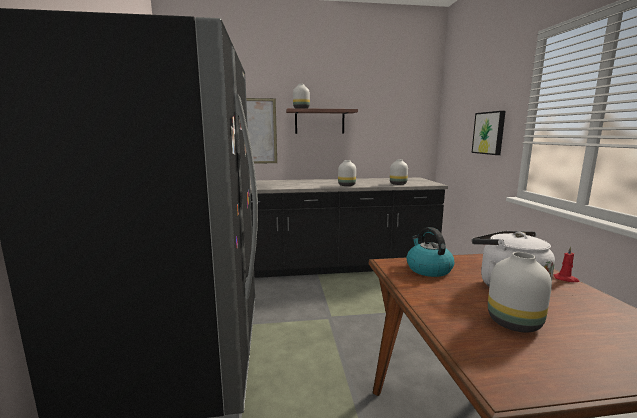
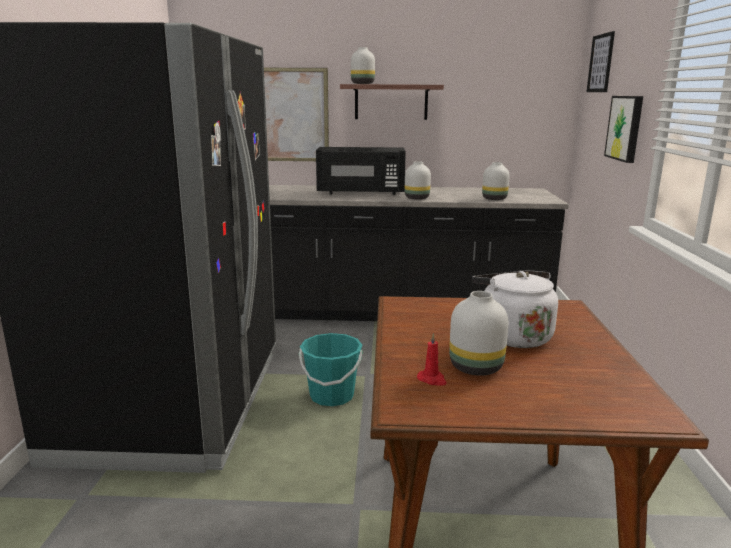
camera: 10 degrees right, 5 degrees up
kettle [406,227,454,277] -> none
red candle [554,247,579,282] -> red candle moved to [417,333,447,385]
none -> turquoise bucket [299,333,362,406]
none -> black microwave [316,147,406,195]
none -> picture [587,31,615,92]

